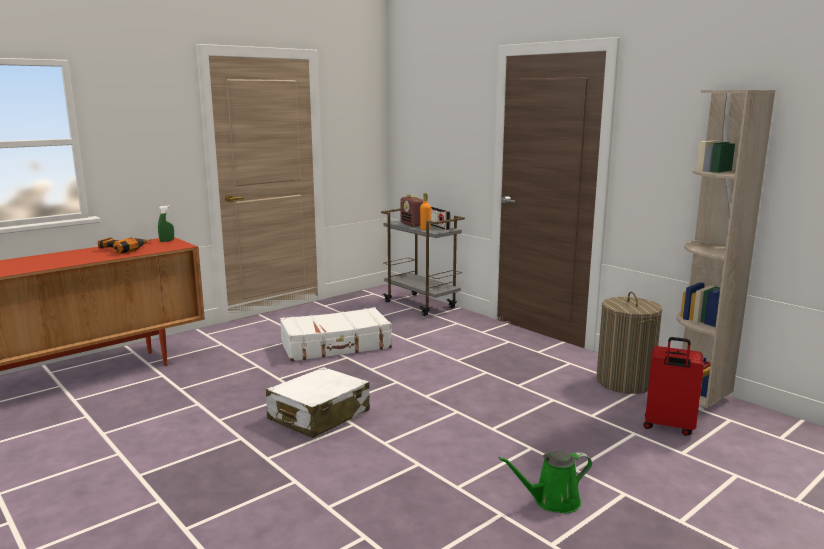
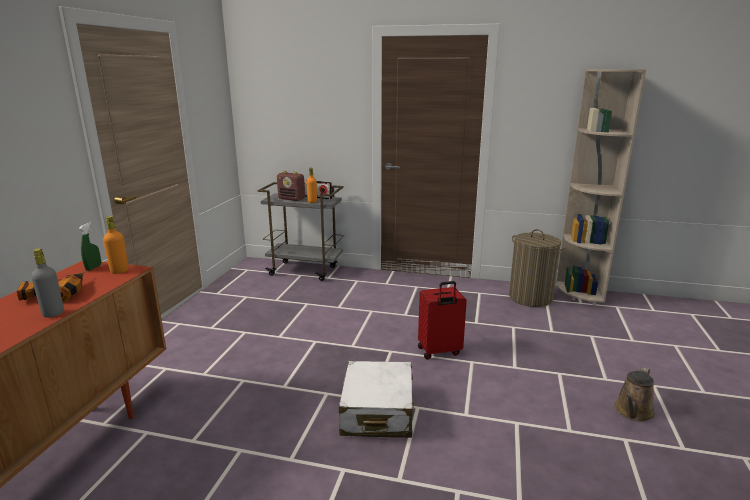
camera: 35 degrees left, 5 degrees up
white suitcase [280,307,392,362] -> none
green watering can [499,450,592,513] -> brown watering can [614,367,655,422]
red suitcase [644,337,704,436] -> red suitcase moved to [418,281,467,360]
none -> grey bottle [31,248,64,318]
none -> orange bottle [103,216,129,274]

